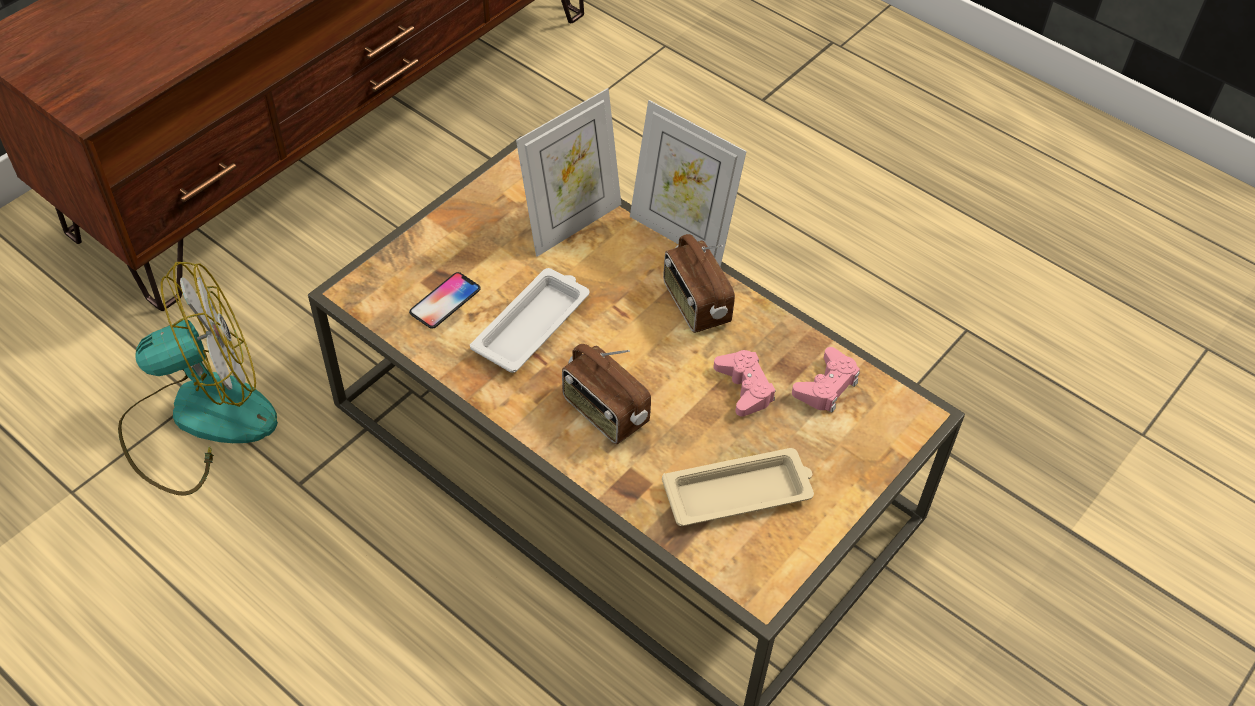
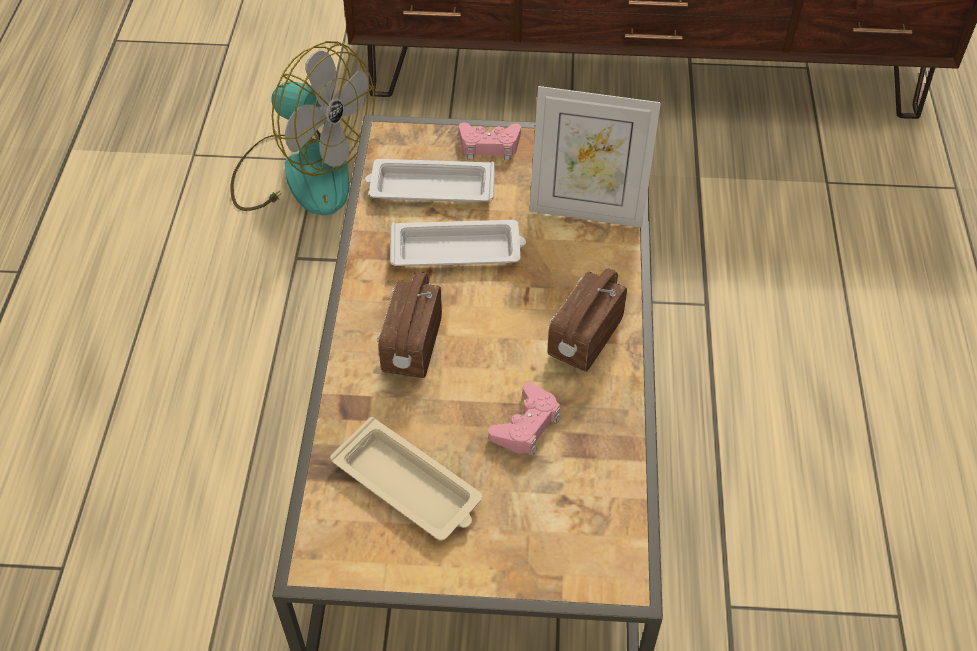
camera: 55 degrees right, 0 degrees up
phone [409,272,481,329] -> white tray [365,159,495,202]
picture frame [630,100,747,267] -> none
pink game controller [792,347,860,412] -> pink game controller moved to [459,122,521,160]

